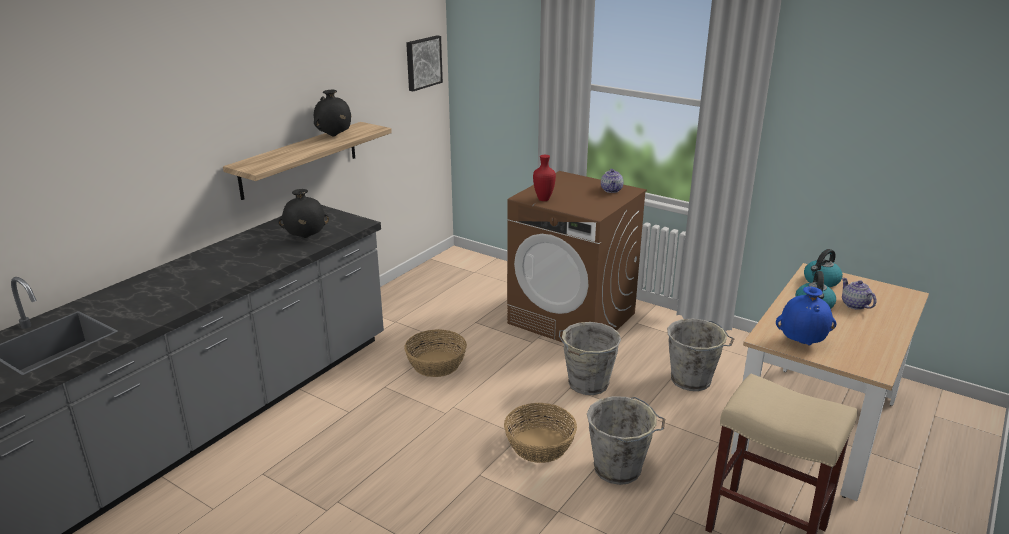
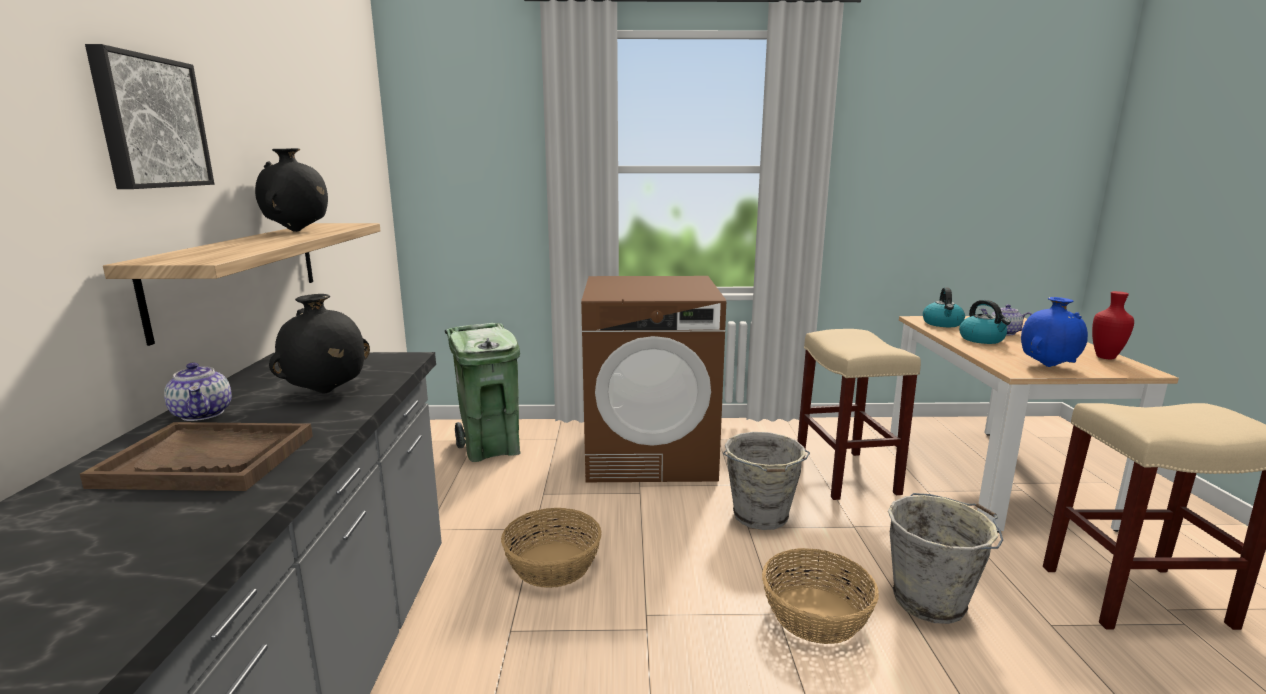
camera: 35 degrees left, 10 degrees down
picture [406,36,443,91] -> picture moved to [85,44,214,189]
red vase [533,155,556,201] -> red vase moved to [1092,291,1134,359]
teapot [601,168,624,193] -> teapot moved to [164,362,232,421]
grey bucket [667,319,734,391] -> beige stool [797,329,921,500]
none -> brown tray [80,422,313,491]
none -> green trash can [445,323,521,462]

